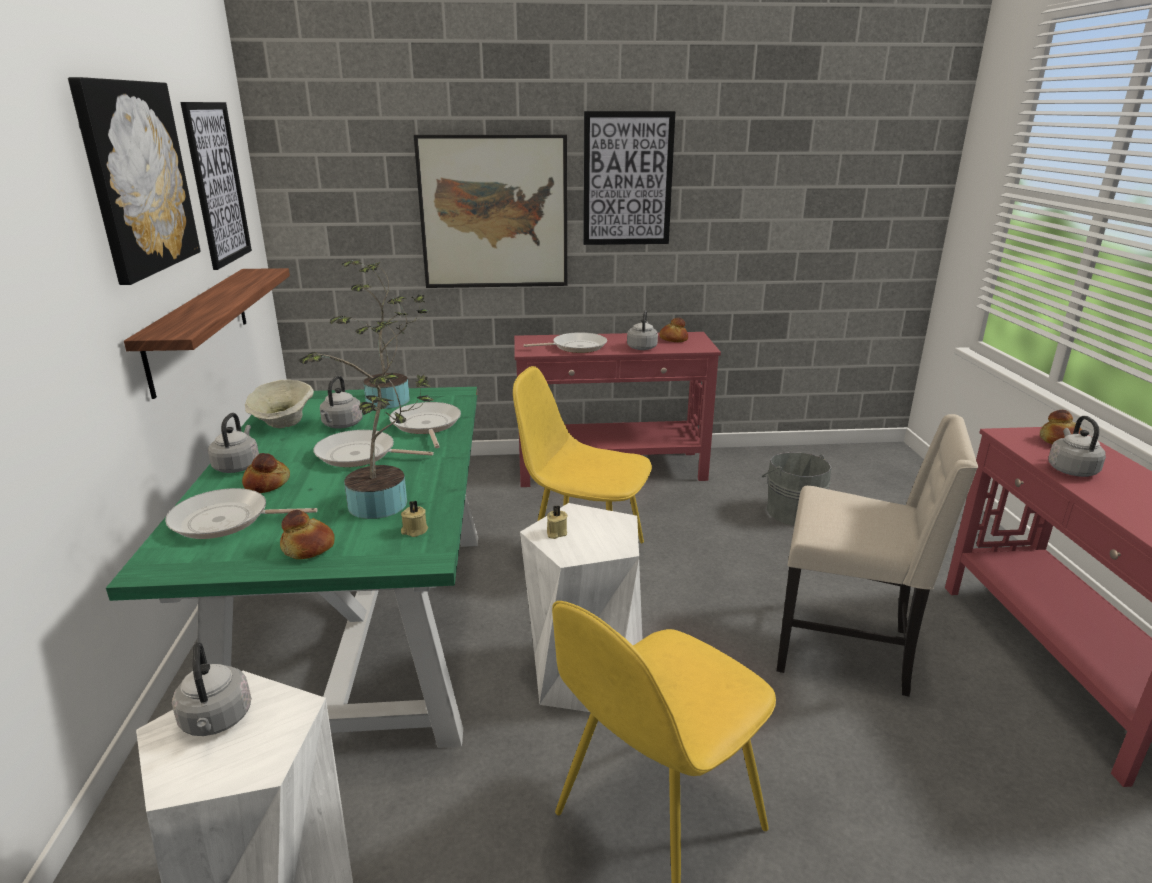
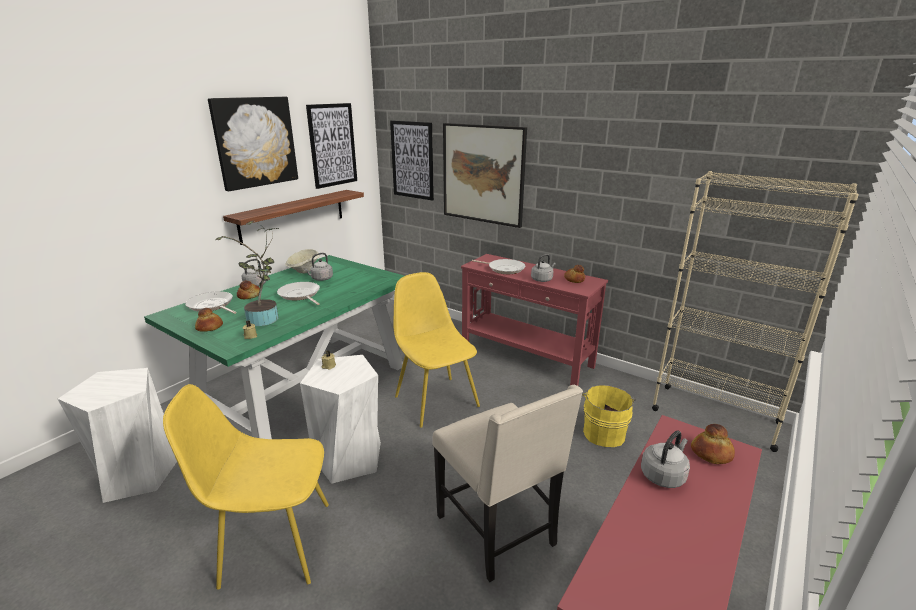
camera: 40 degrees right, 0 degrees up
grey kettle [172,642,251,736] -> none
potted plant [342,260,428,409] -> none
frying pan [389,402,461,448] -> none
picture [583,111,676,245] -> picture moved to [390,120,434,201]
grey bucket [762,452,831,526] -> yellow bucket [582,385,636,447]
none -> beige bookcase [652,171,858,452]

